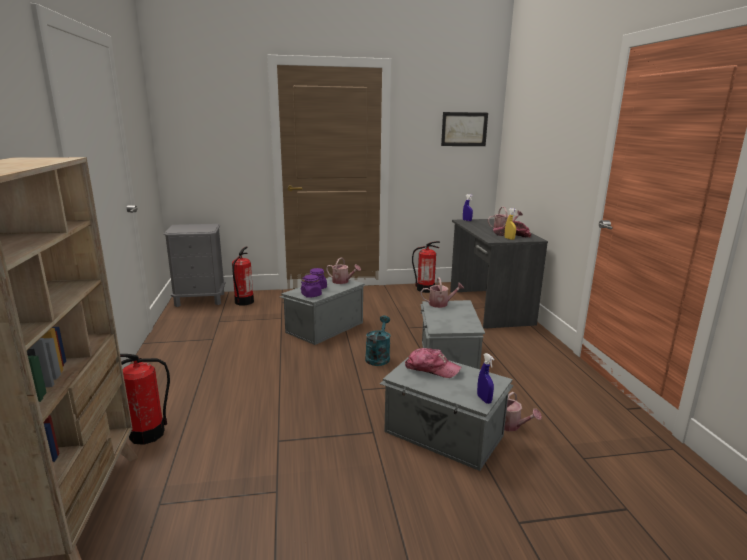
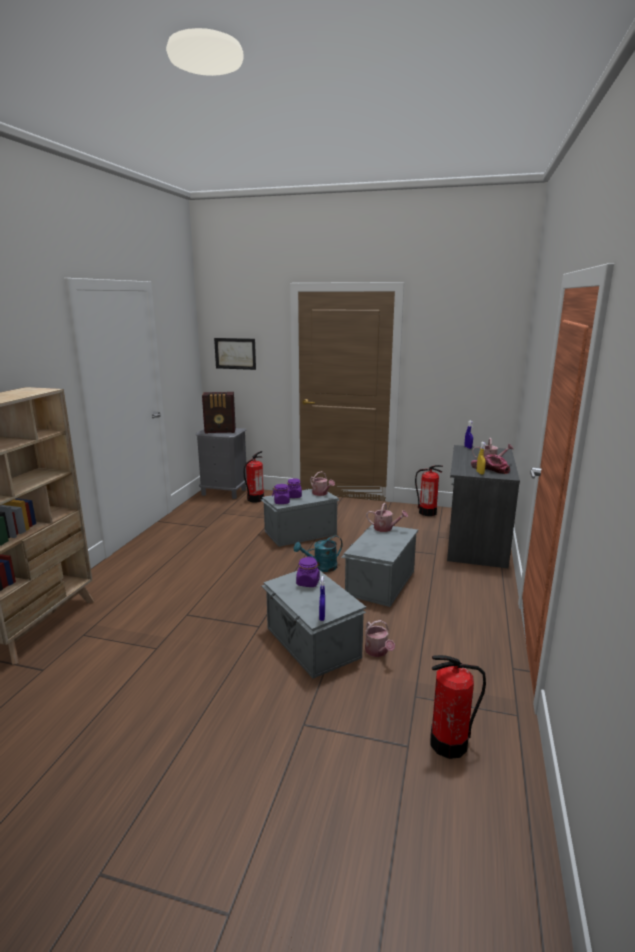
camera: 25 degrees right, 0 degrees up
fire extinguisher [120,354,170,445] -> fire extinguisher moved to [430,655,486,759]
turquoise watering can [365,315,391,366] -> turquoise watering can turned 150 degrees counterclockwise [293,535,343,572]
cap [405,348,462,378] -> purple jar [296,557,320,587]
picture [441,112,488,146] -> picture moved to [214,338,256,370]
none -> radio [202,392,236,434]

